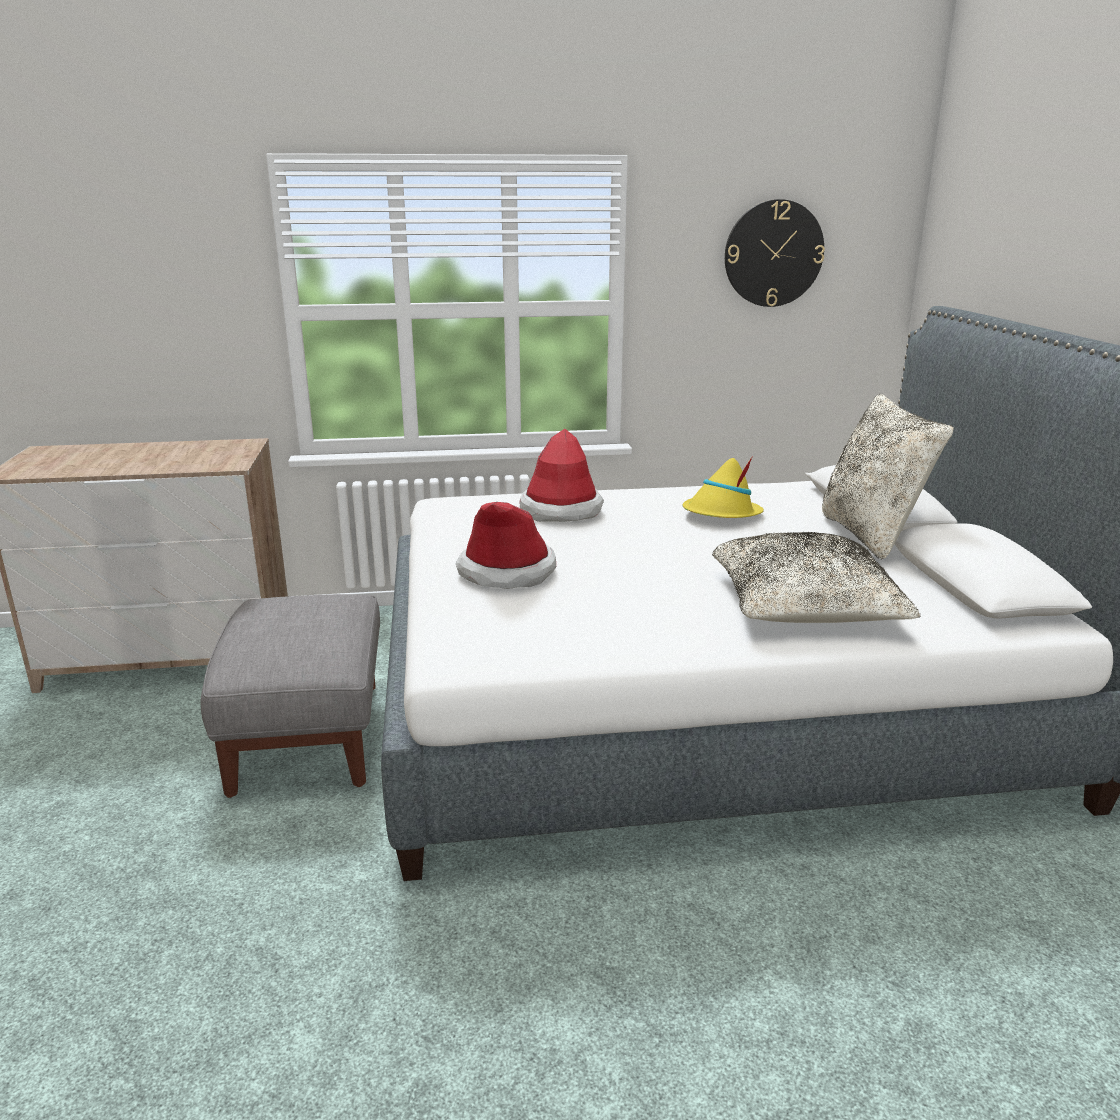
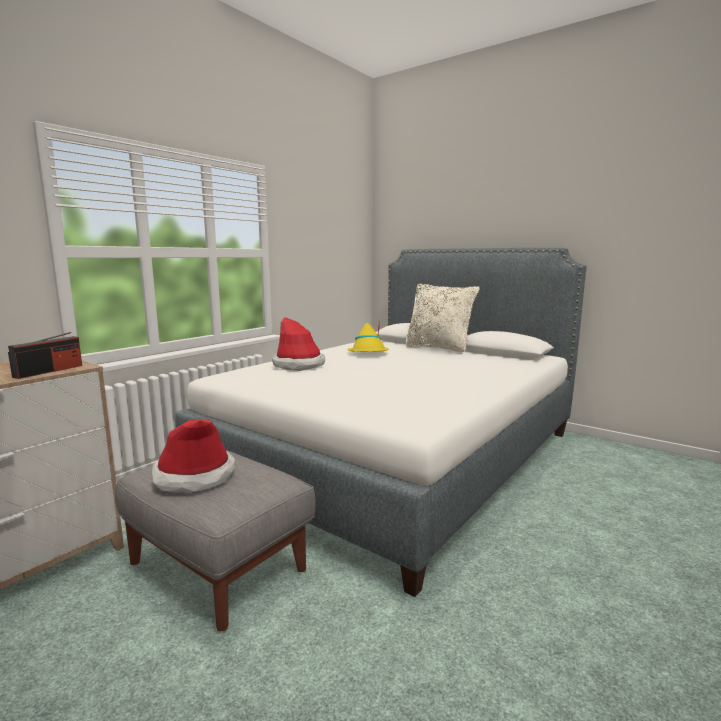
camera: 45 degrees left, 10 degrees down
hat [456,502,556,589] -> hat moved to [151,419,235,492]
beige pillow [712,532,920,623] -> none
wall clock [725,199,825,307] -> none
none -> radio [8,332,82,379]

